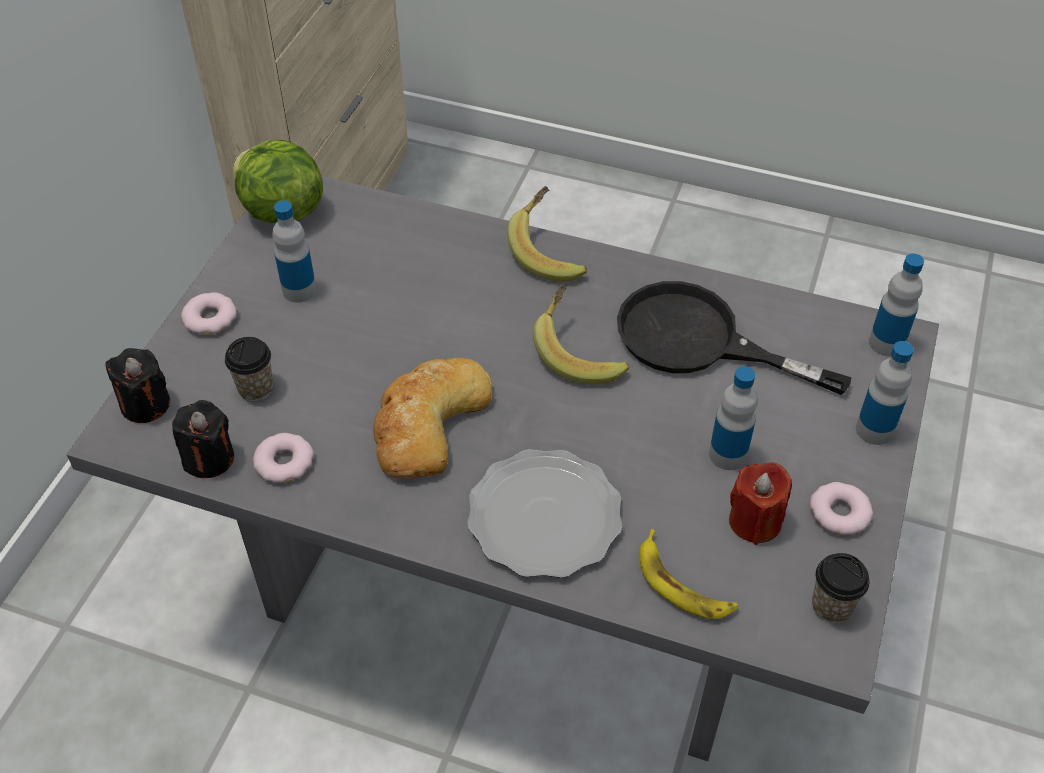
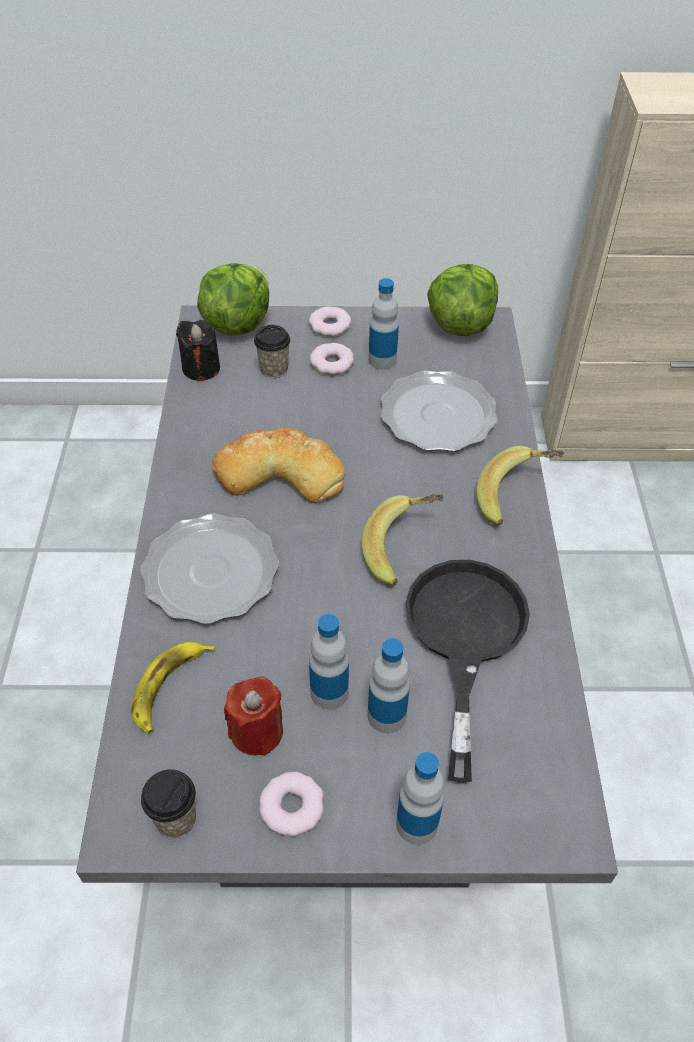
camera: 70 degrees right, 0 degrees up
black candle [105,348,170,423] -> lettuce [197,263,269,336]
donut [253,433,314,483] -> donut moved to [310,343,354,375]
bottle [869,253,924,357] -> bottle moved to [368,638,410,734]
none -> plate [381,371,498,451]

